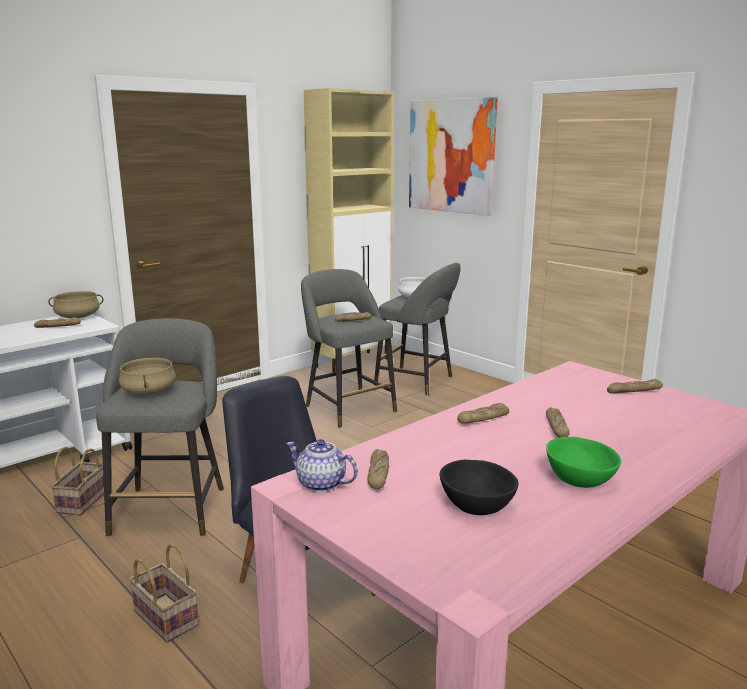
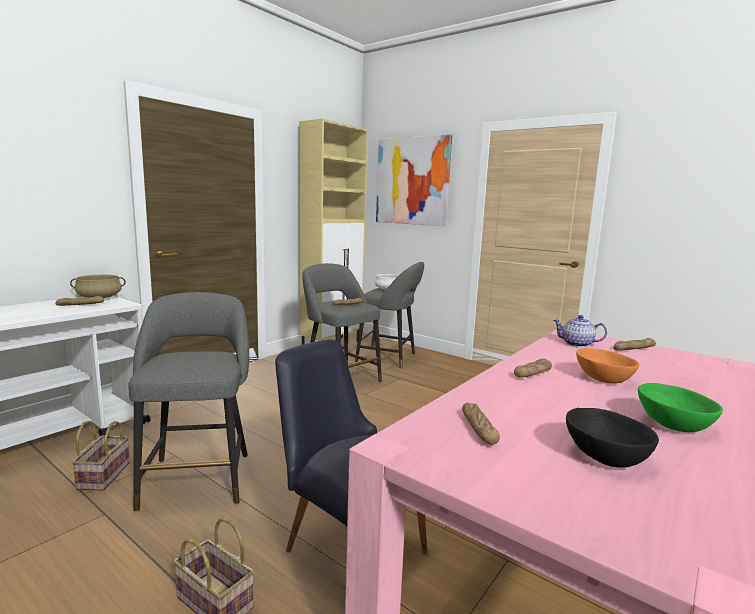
camera: 10 degrees left, 5 degrees down
beige cooking pot [119,358,176,395] -> none
teapot [286,439,358,492] -> teapot moved to [553,315,607,347]
bread [546,407,570,437] -> orange bowl [576,348,639,384]

